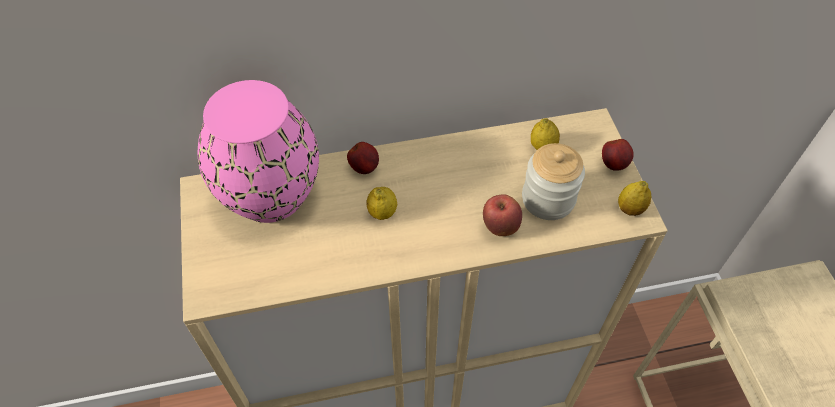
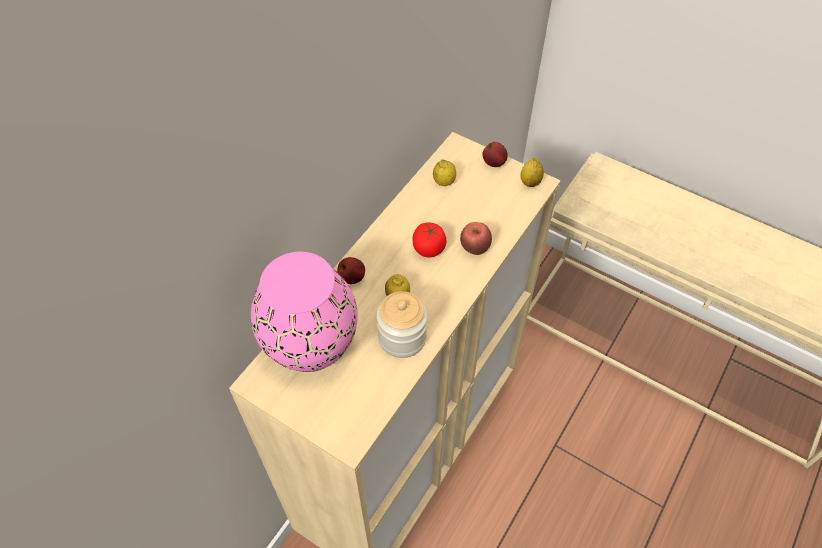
camera: 45 degrees left, 0 degrees up
jar [522,143,585,220] -> jar moved to [377,291,427,358]
none -> tomato [413,222,446,258]

